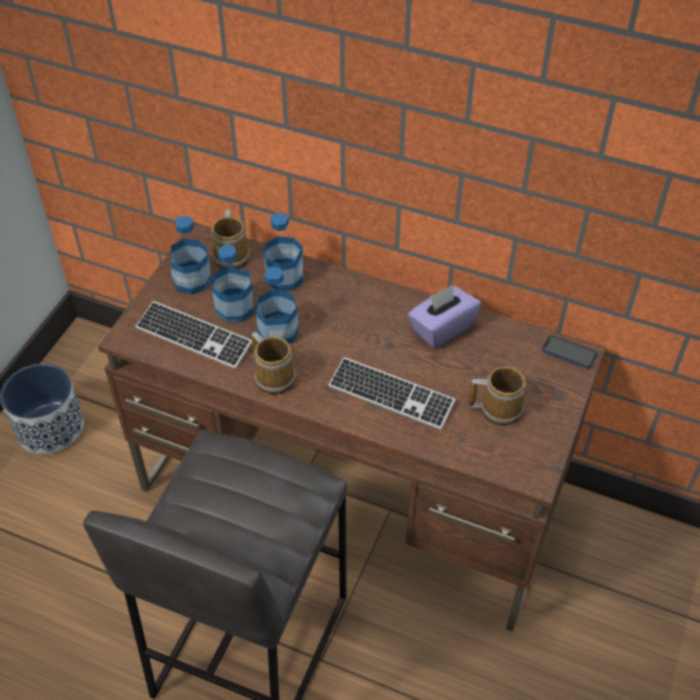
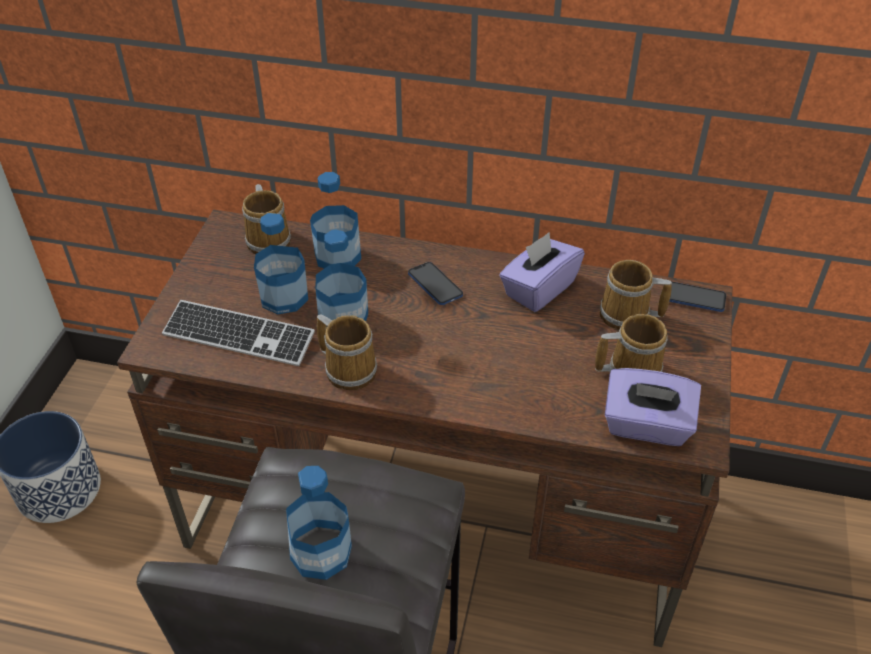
camera: 10 degrees left, 5 degrees down
bottle [170,216,212,295] -> bottle moved to [286,466,352,580]
keyboard [328,357,455,430] -> none
none -> phone [408,262,463,305]
none -> mug [600,260,672,330]
none -> purple tissue box [605,368,701,446]

